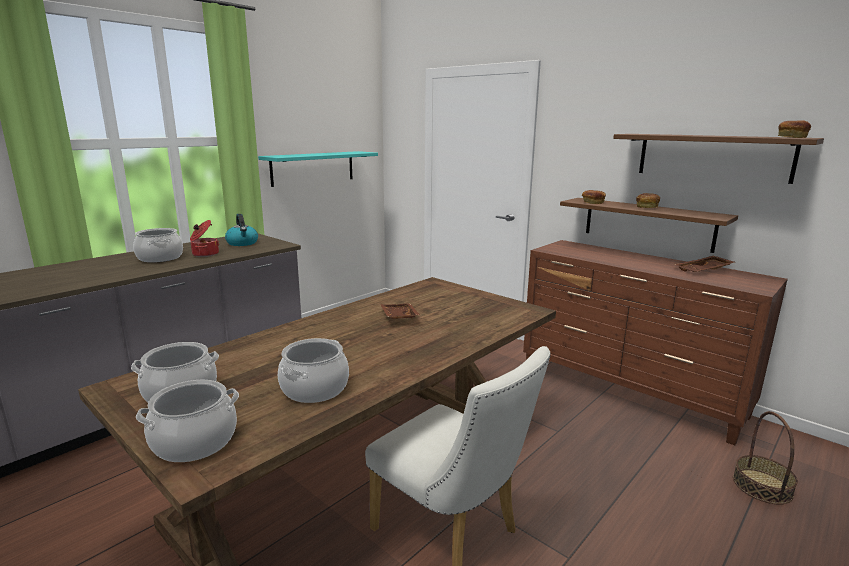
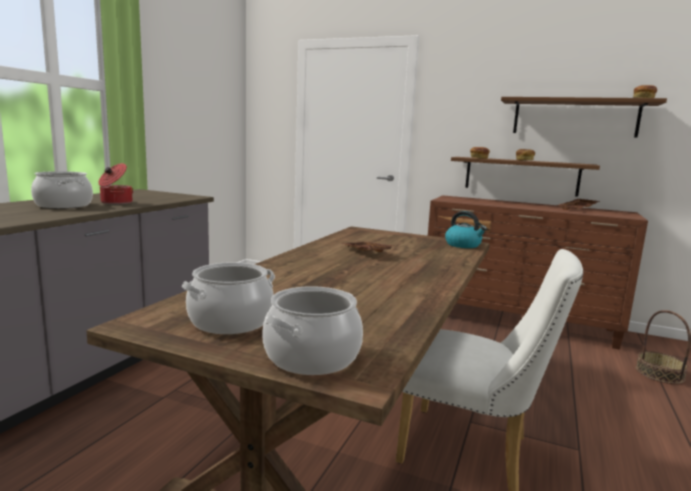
camera: 20 degrees left, 5 degrees down
kettle [225,214,258,246] -> kettle moved to [445,211,487,248]
turquoise shelf [258,151,378,187] -> none
cooking pot [278,338,349,403] -> none

